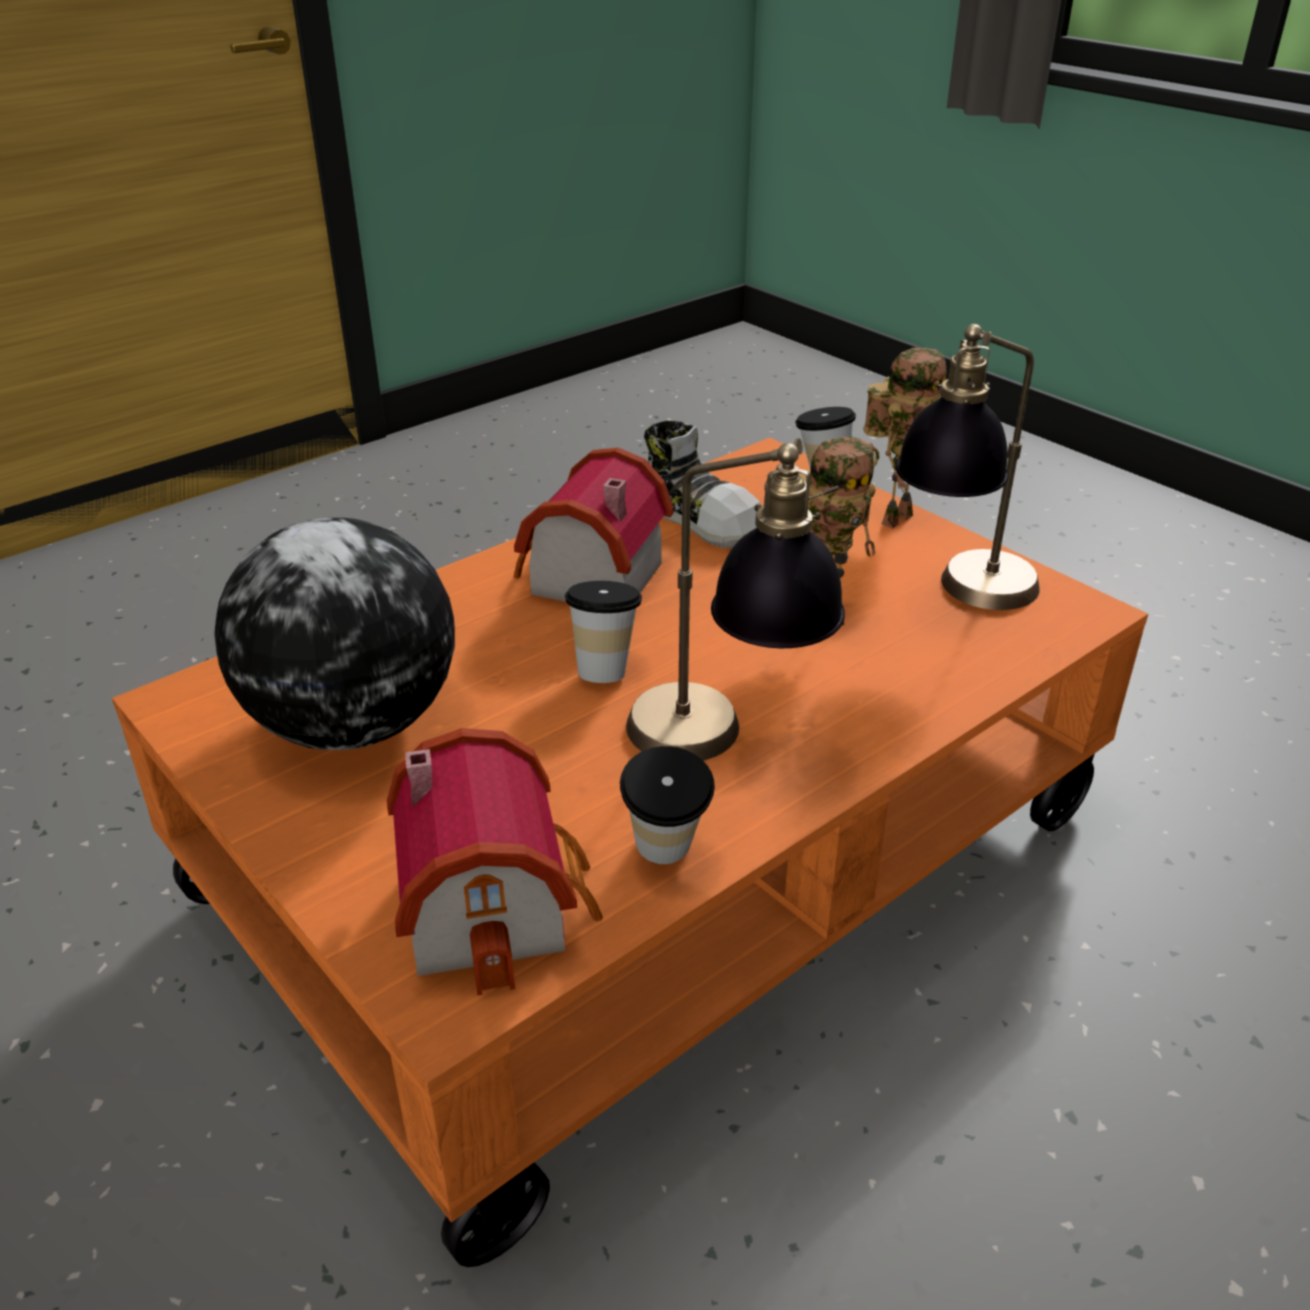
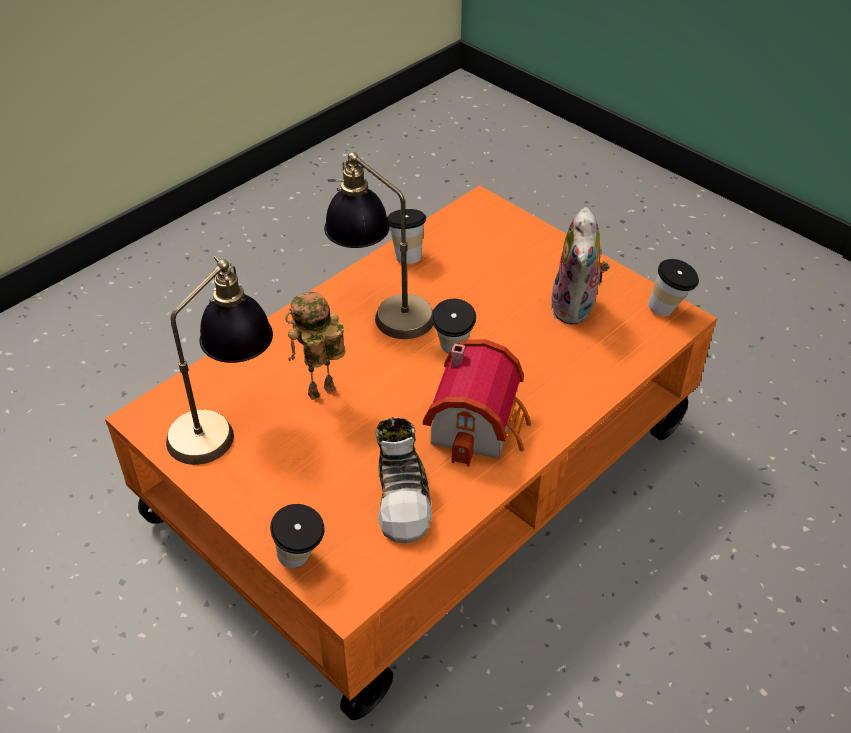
camera: 175 degrees right, 10 degrees up
globe [214,518,455,750] -> plush toy [550,207,610,325]
toy house [387,728,603,995] -> none
shoe [644,421,761,548] -> shoe turned 135 degrees counterclockwise [376,417,432,543]
toy robot [863,347,947,528] -> none
none -> cup [648,259,699,316]

